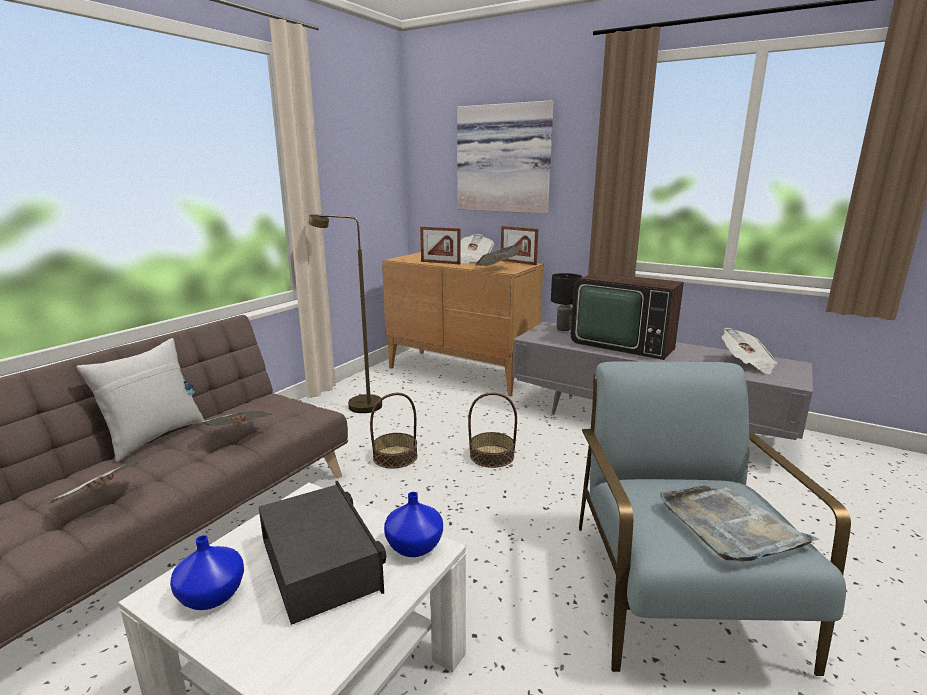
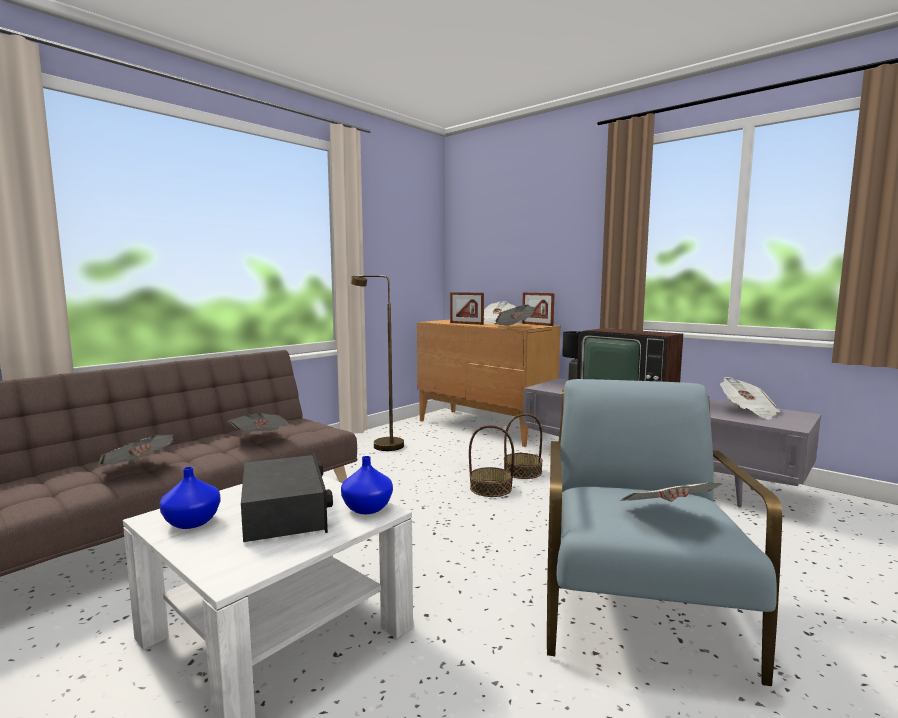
camera: 10 degrees right, 10 degrees down
grey pillow [76,338,205,462] -> none
basket [370,393,418,468] -> basket moved to [504,414,543,479]
picture [457,100,554,214] -> none
grey tray [660,485,820,562] -> newspaper [619,482,723,502]

